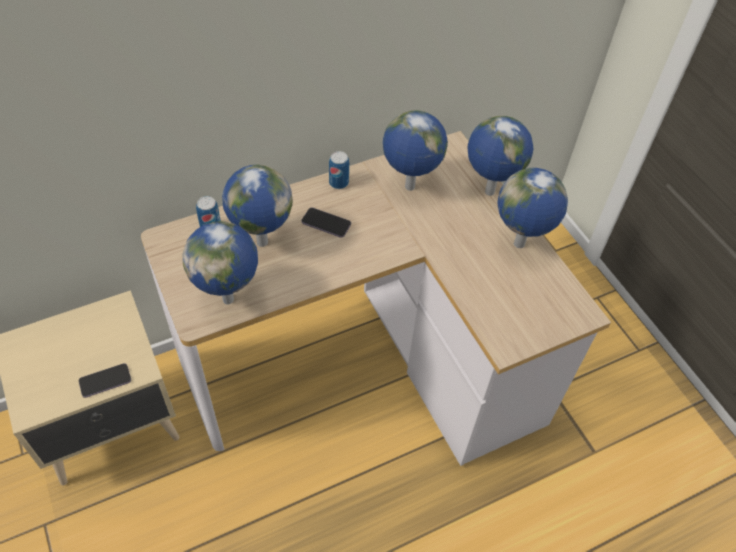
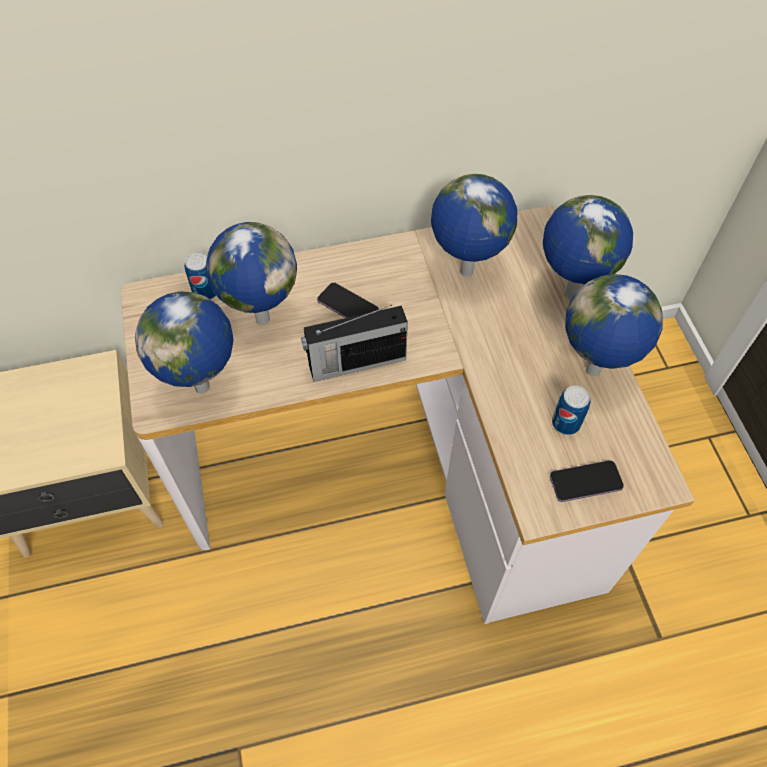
camera: 15 degrees right, 5 degrees up
phone [79,363,131,398] -> phone moved to [550,460,624,502]
can [329,151,349,189] -> can moved to [552,386,590,435]
none -> radio [301,305,408,382]

